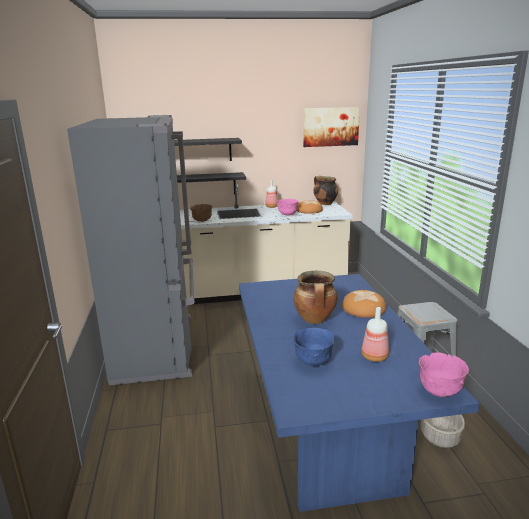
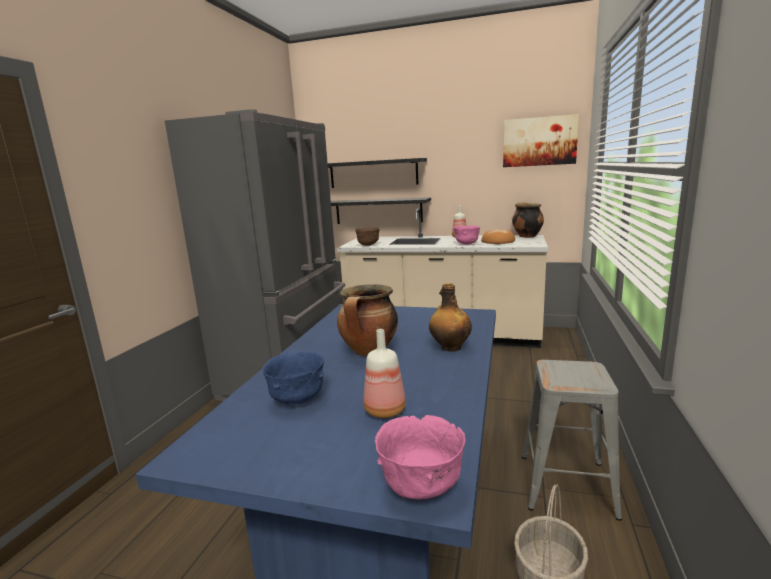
camera: 25 degrees right, 5 degrees down
bread [342,290,386,318] -> bottle [429,283,472,352]

